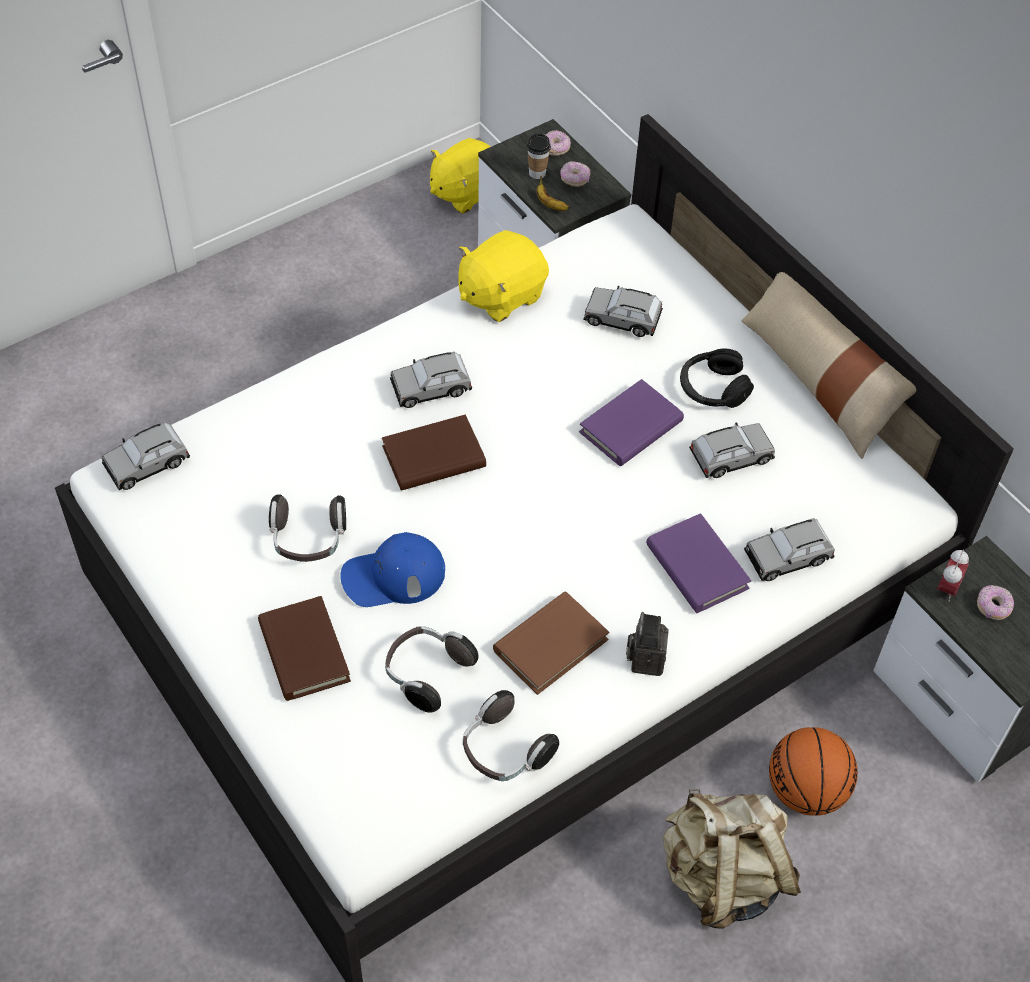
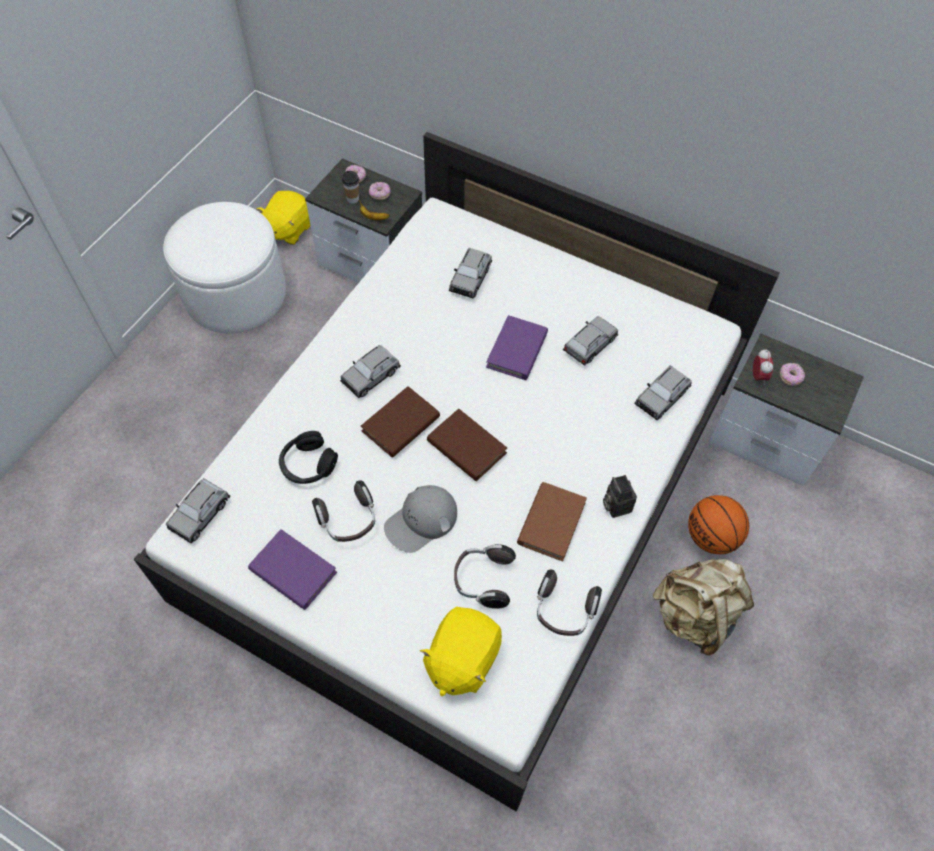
camera: 25 degrees left, 5 degrees up
brown book [258,596,351,701] -> brown book moved to [427,409,507,481]
blue cap [340,532,445,607] -> grey cap [384,485,457,553]
yellow plush toy [459,230,549,322] -> yellow plush toy moved to [420,607,502,696]
grey toy car [584,286,663,337] -> grey toy car turned 60 degrees counterclockwise [449,248,492,299]
purple book [646,513,751,613] -> purple book moved to [248,529,337,610]
black headphones [680,348,754,408] -> black headphones moved to [279,431,338,484]
beige pillow [742,272,916,459] -> none
none -> white ottoman [163,202,286,334]

